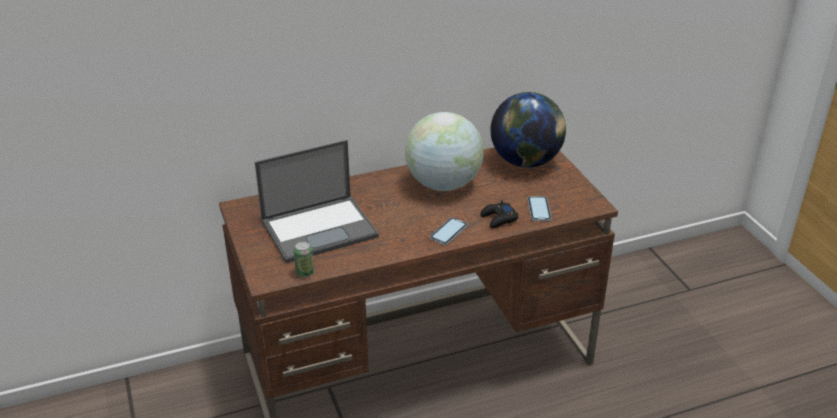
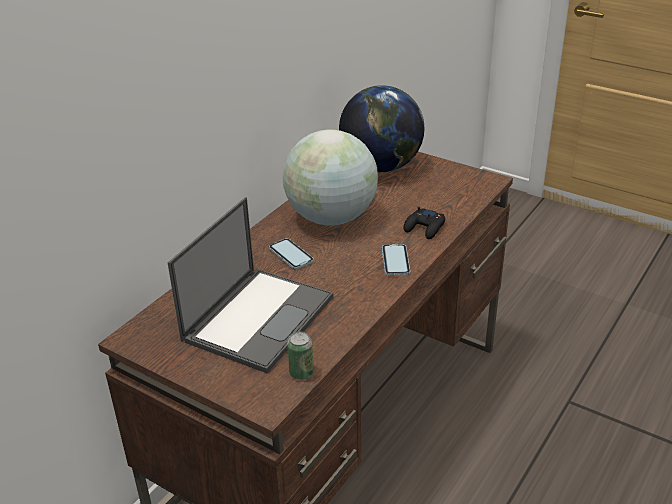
camera: 35 degrees left, 0 degrees up
phone [527,196,552,221] -> phone moved to [269,238,314,269]

